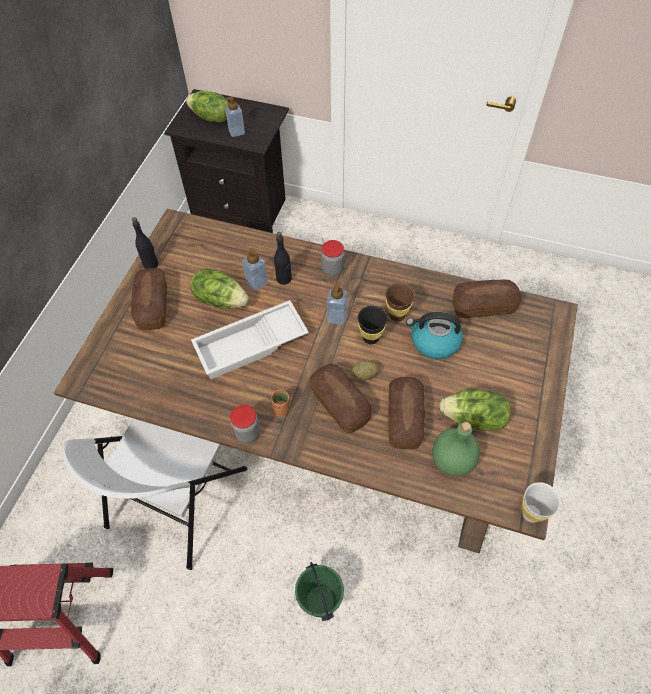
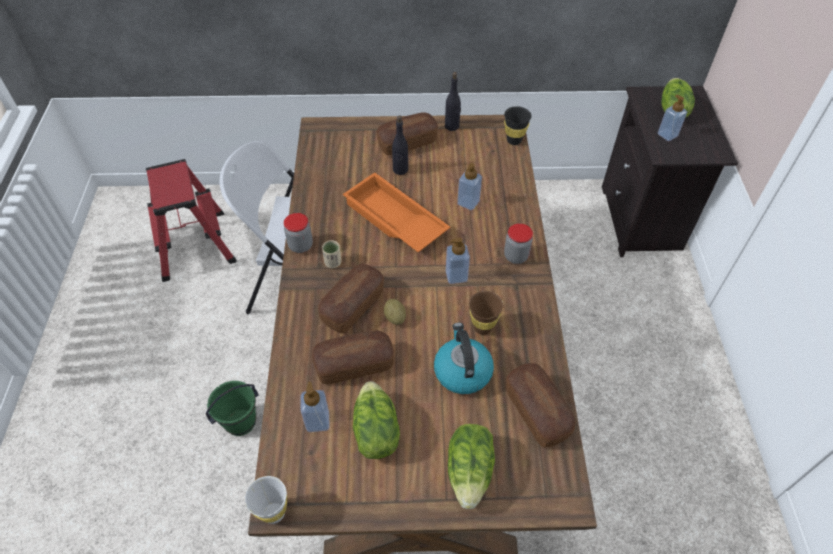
camera: 70 degrees right, 5 degrees down
lettuce [190,268,249,309] -> lettuce moved to [448,424,495,509]
white tray [191,300,309,379] -> orange tray [343,173,450,252]
orange cup [271,390,290,416] -> beige cup [322,240,341,268]
black bottle [274,232,292,285] -> black bottle moved to [392,115,408,175]
black cup [358,306,388,344] -> black cup moved to [504,106,532,145]
green bottle [432,422,480,476] -> soap dispenser [300,382,330,432]

